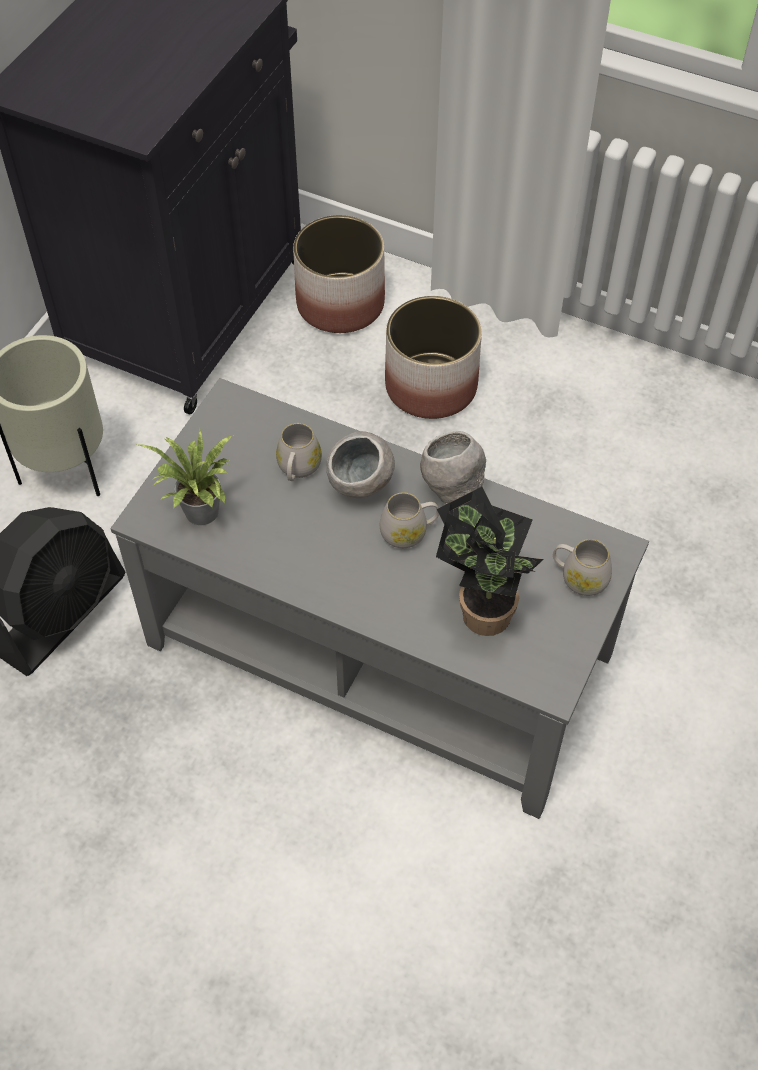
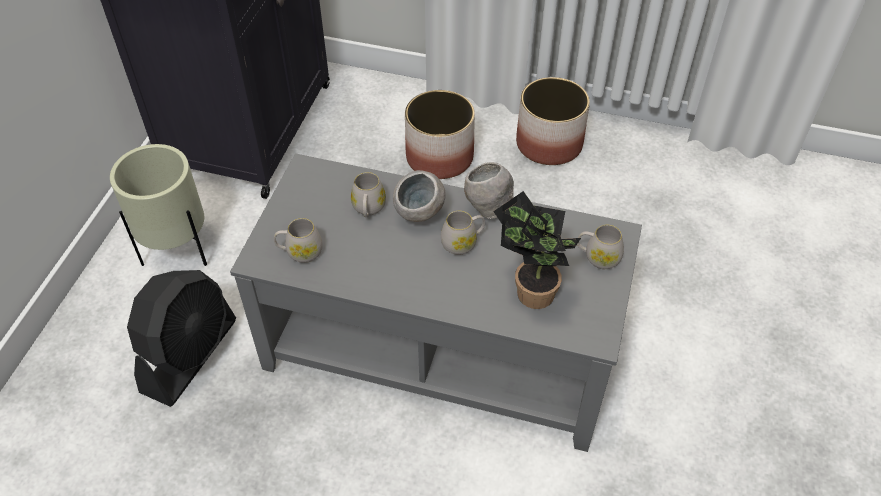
camera: 10 degrees left, 5 degrees down
potted plant [139,427,234,525] -> white mug [274,218,323,263]
planter [293,215,385,333] -> planter moved to [516,77,590,165]

